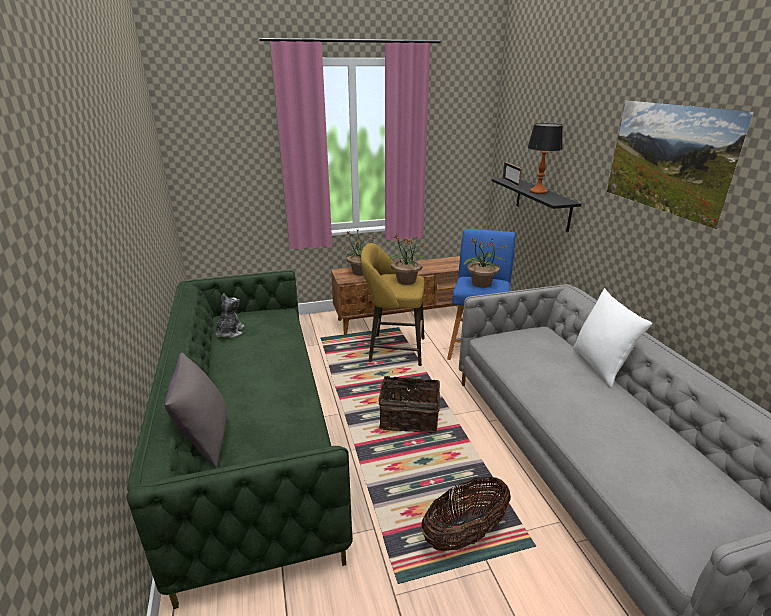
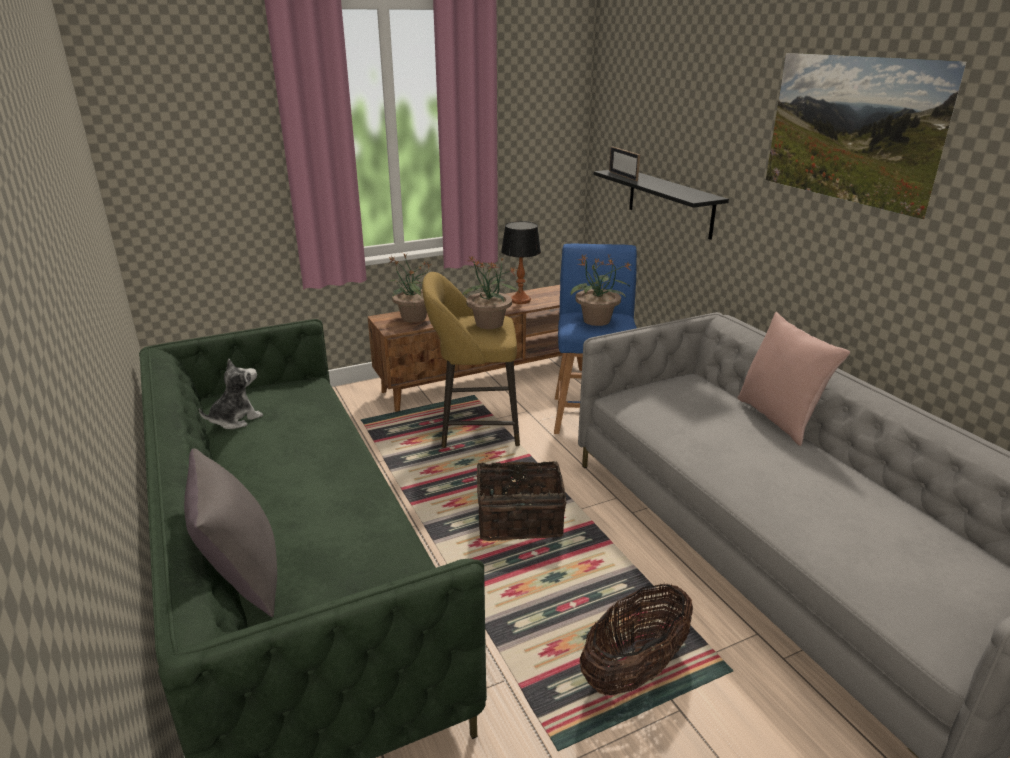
camera: 10 degrees left, 0 degrees up
plush toy [216,293,244,338] -> plush toy turned 45 degrees clockwise [199,359,263,429]
table lamp [527,123,563,194] -> table lamp moved to [501,221,541,304]
white pillow [573,288,652,388] -> pink pillow [737,312,850,446]

